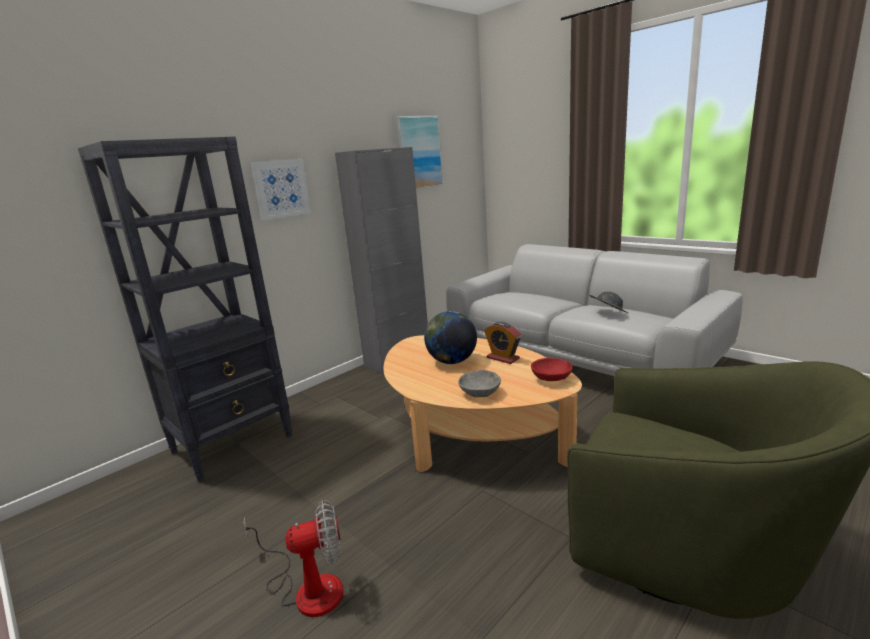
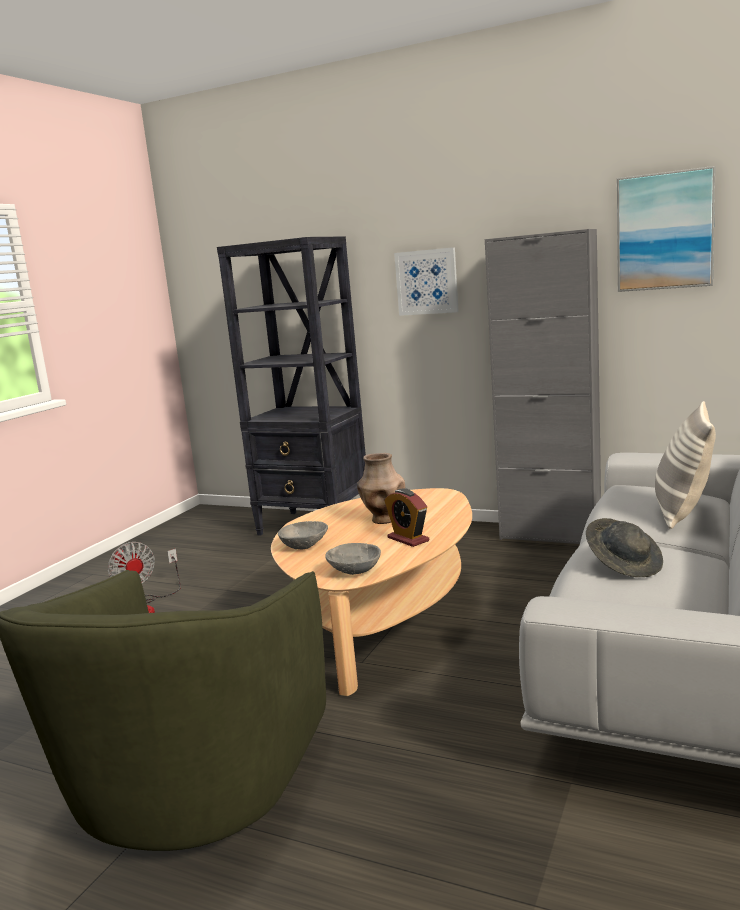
camera: 70 degrees right, 5 degrees down
globe [424,311,477,364] -> brown vase [357,453,405,524]
alarm clock [484,322,521,364] -> alarm clock turned 60 degrees counterclockwise [384,488,429,547]
red bowl [531,358,573,381] -> grey bowl [325,543,381,575]
none -> pillow [655,401,716,529]

